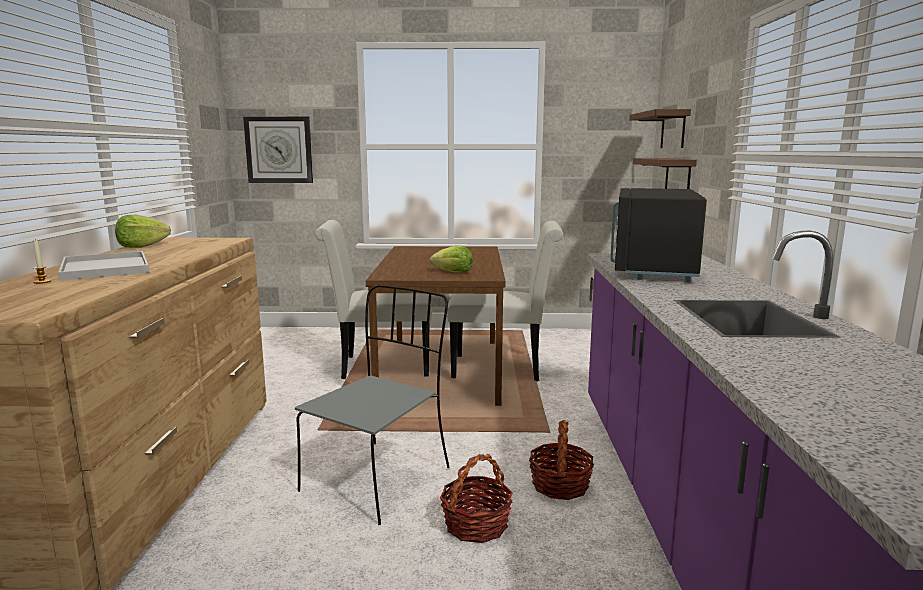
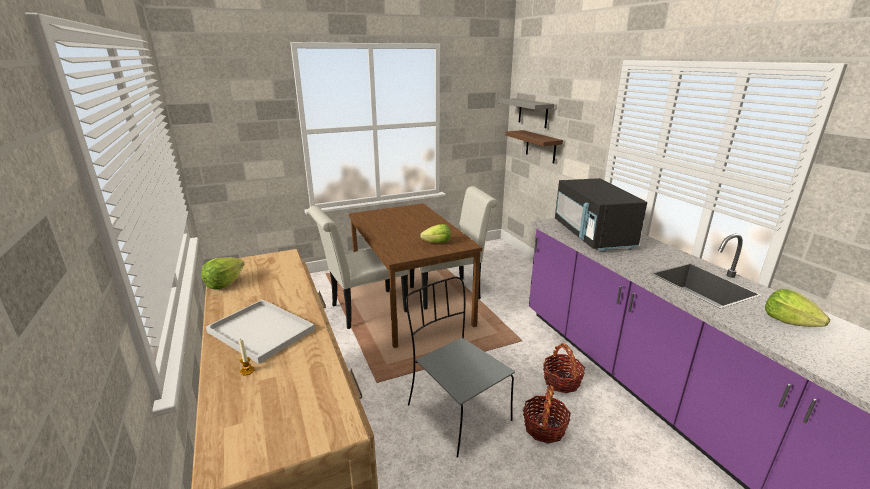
camera: 25 degrees left, 10 degrees up
wall clock [243,116,313,183] -> none
grey chair [295,285,450,525] -> grey chair turned 45 degrees counterclockwise [406,277,515,458]
brown shelf [629,109,691,148] -> grey shelf [498,98,555,128]
none -> lettuce [765,289,830,327]

